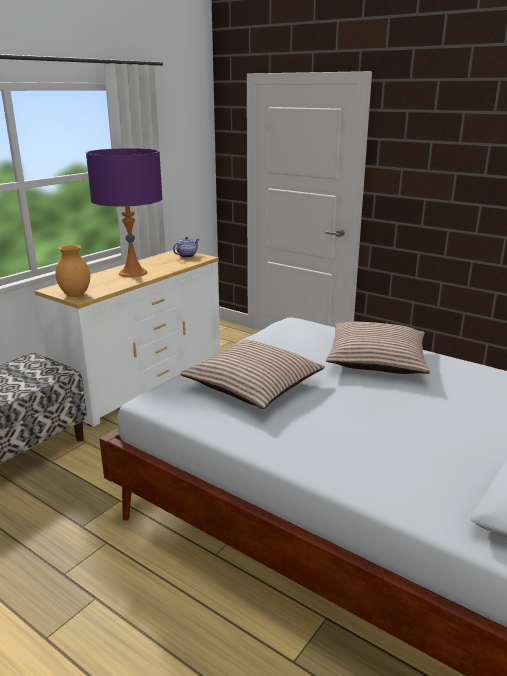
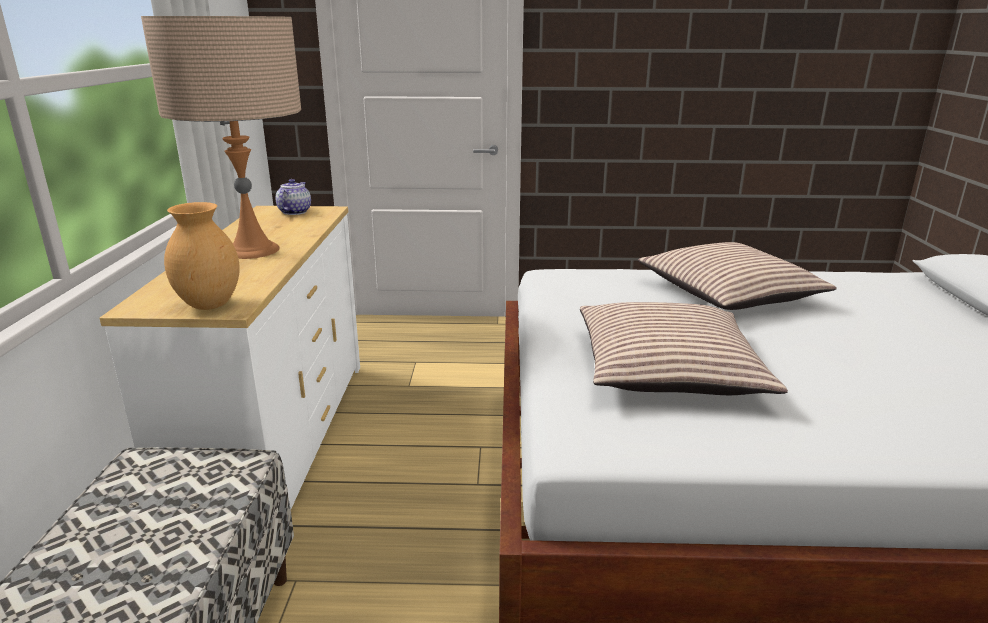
camera: 35 degrees left, 0 degrees up
purple table lamp [86,148,162,277] -> beige table lamp [141,16,301,259]

